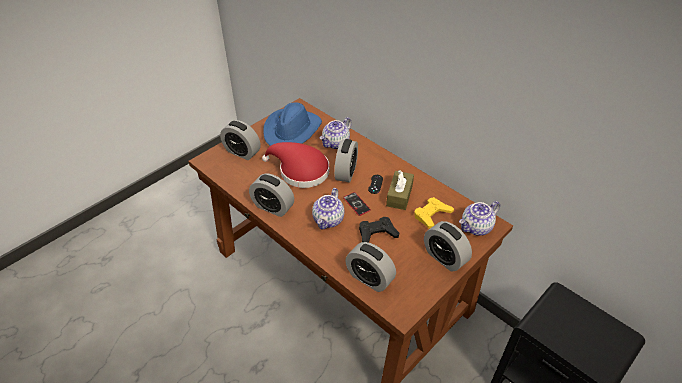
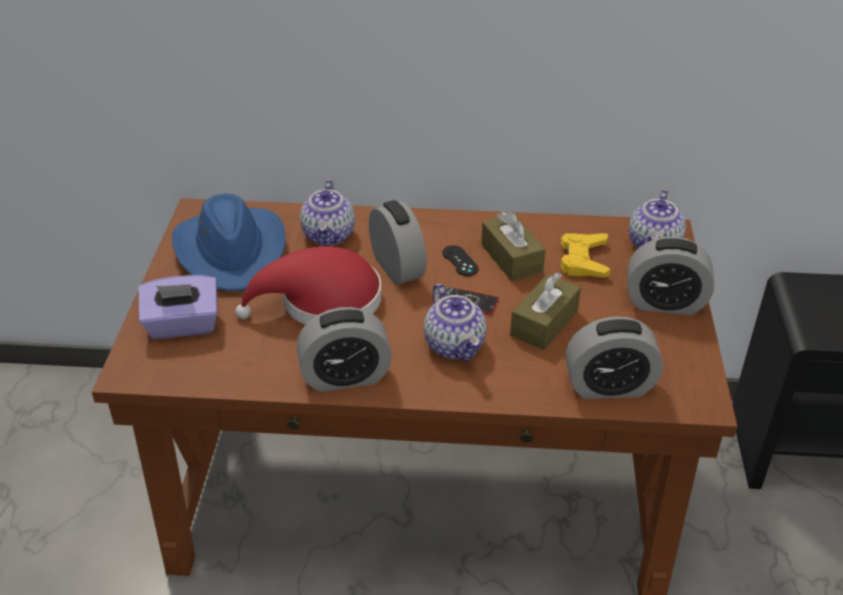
camera: 40 degrees left, 5 degrees down
alarm clock [220,120,261,160] -> purple tissue box [139,275,218,339]
black game controller [359,217,399,243] -> brown tissue box [510,272,581,350]

